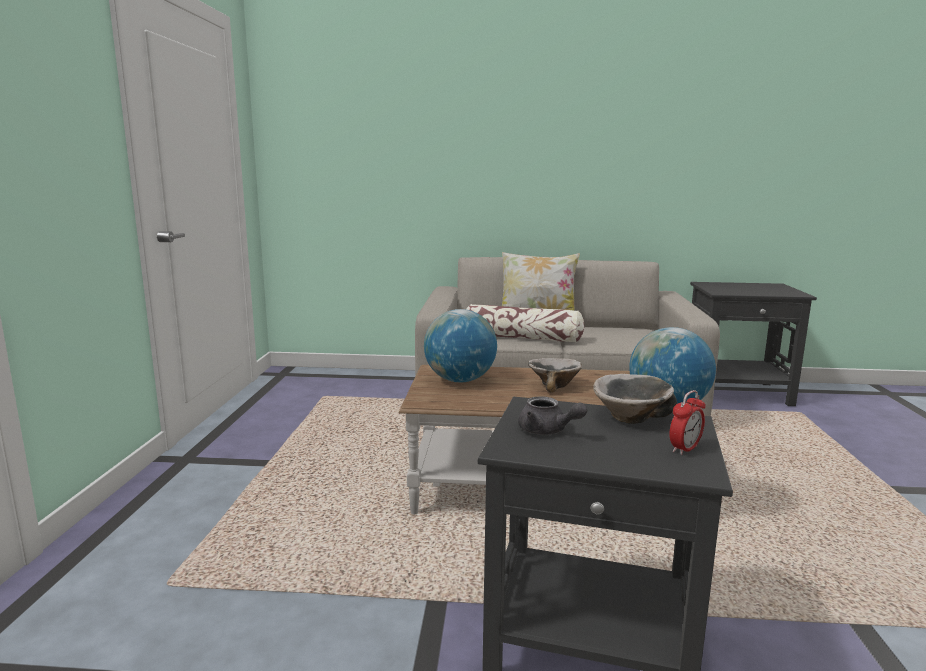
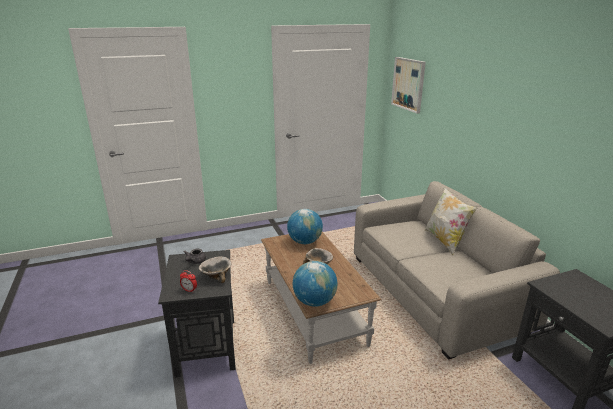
camera: 65 degrees right, 10 degrees up
pillow [466,304,584,343] -> none
none -> picture [391,57,426,114]

